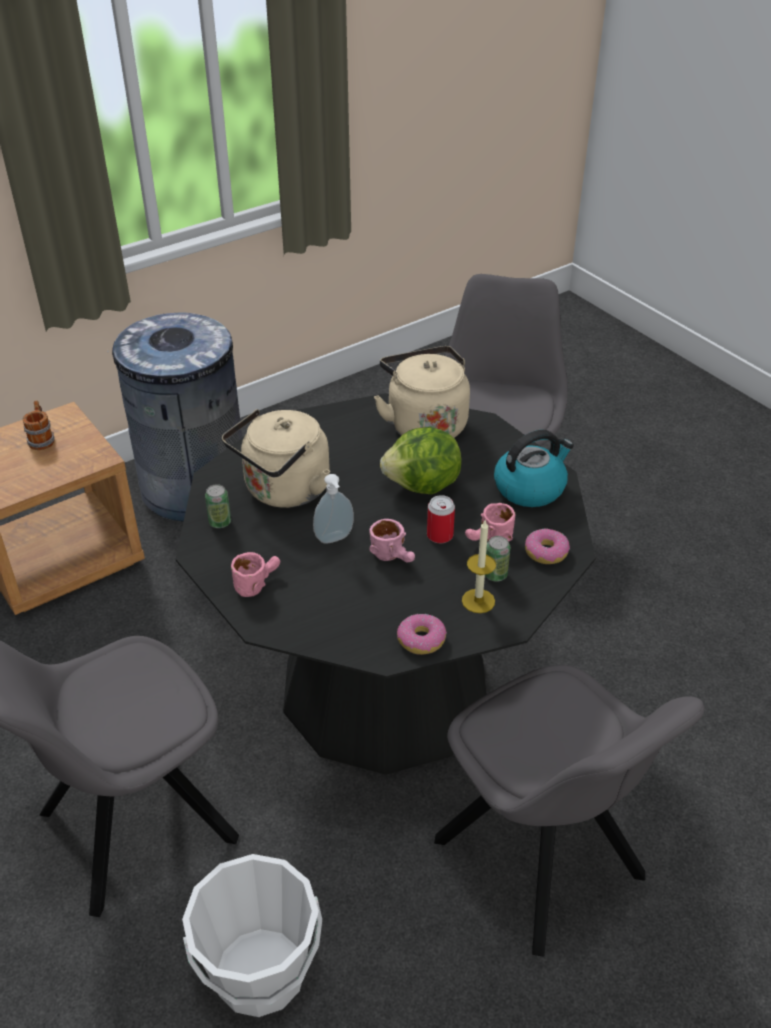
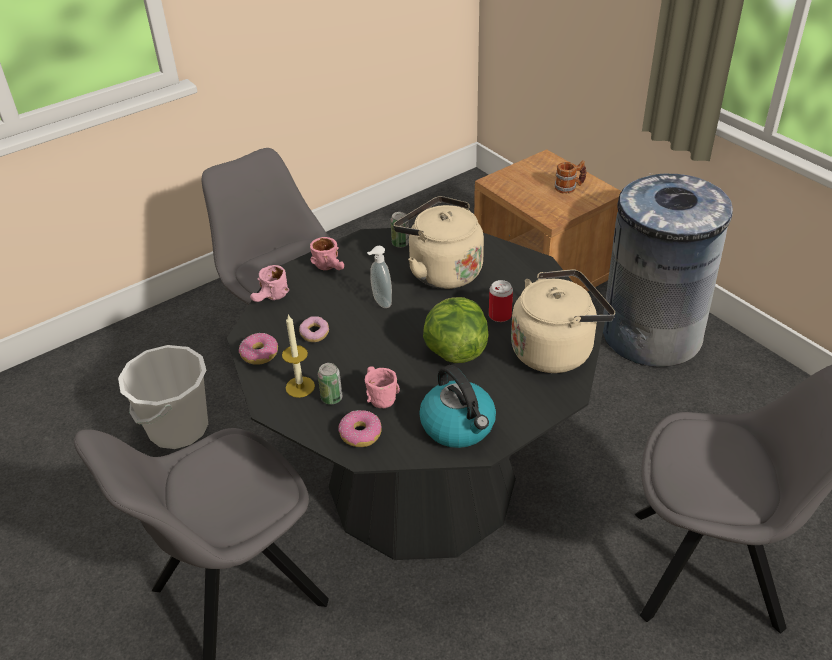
camera: 90 degrees right, 0 degrees up
pink mug [369,519,415,562] -> pink mug moved to [250,265,289,302]
can [427,495,455,543] -> can moved to [489,280,513,322]
none -> donut [299,316,329,342]

